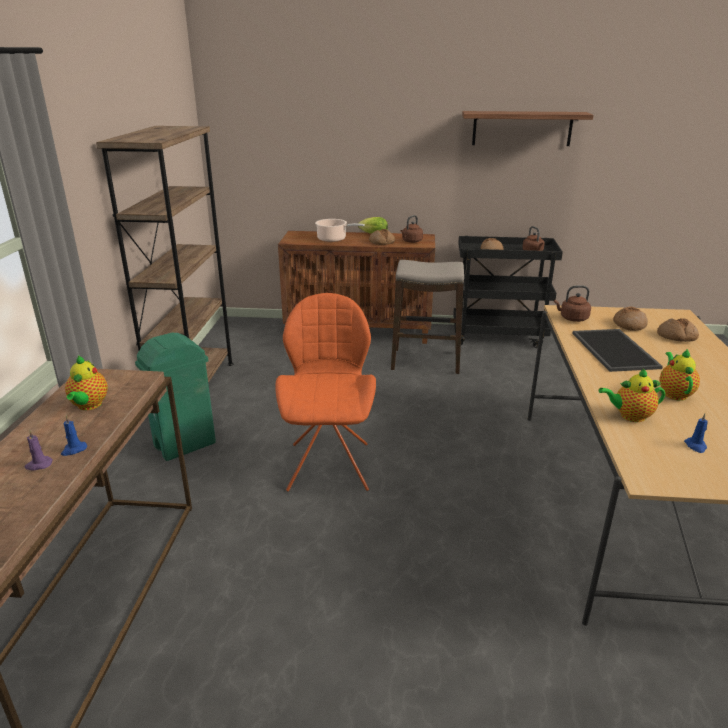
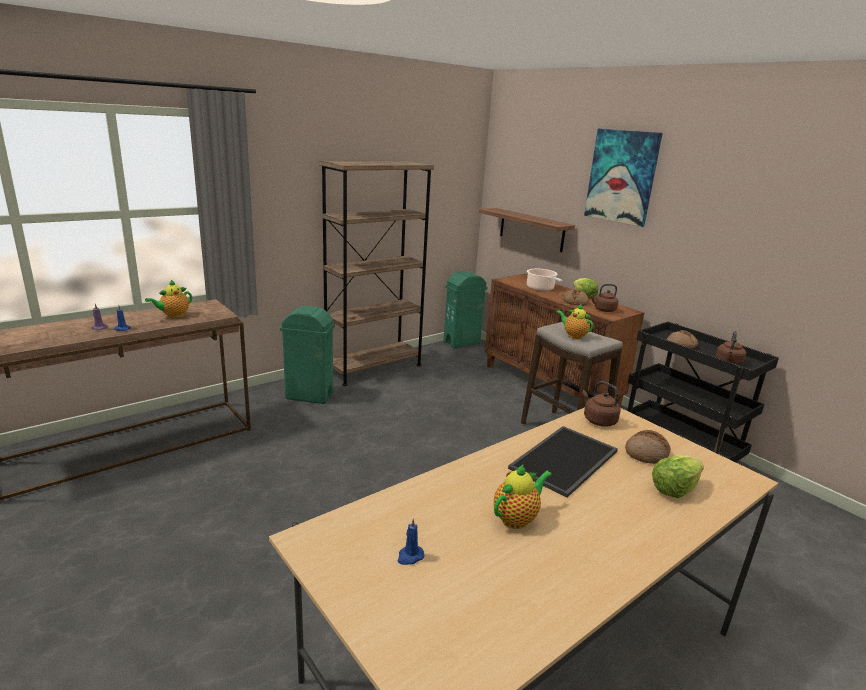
camera: 45 degrees right, 5 degrees down
orange chair [276,293,376,491] -> none
shelf [462,111,594,146] -> shelf moved to [479,208,575,252]
teapot [599,369,665,422] -> teapot moved to [556,304,594,339]
bread [657,318,699,342] -> lettuce [652,455,704,498]
none -> green trash can [443,271,488,348]
none -> picture [584,129,663,227]

